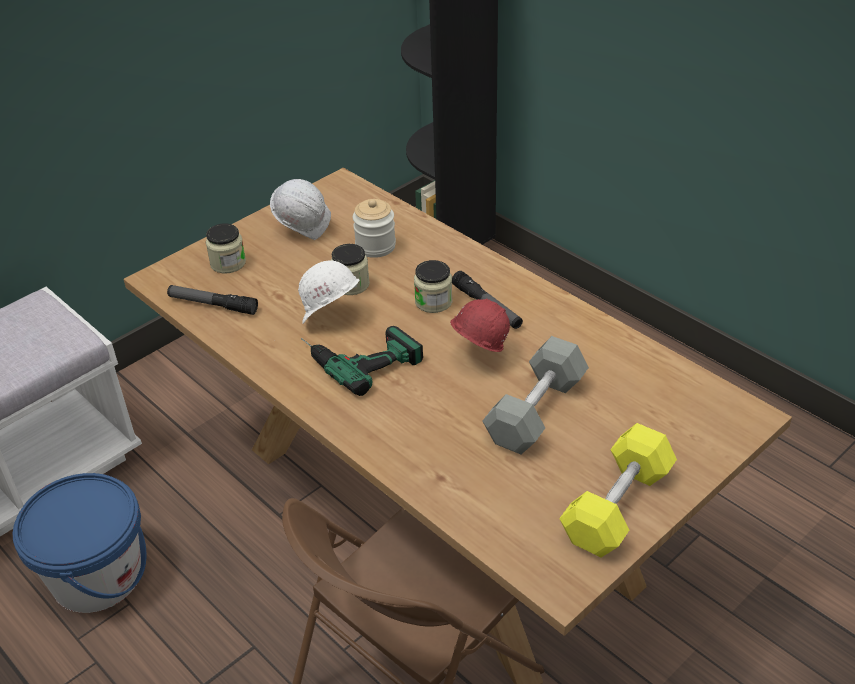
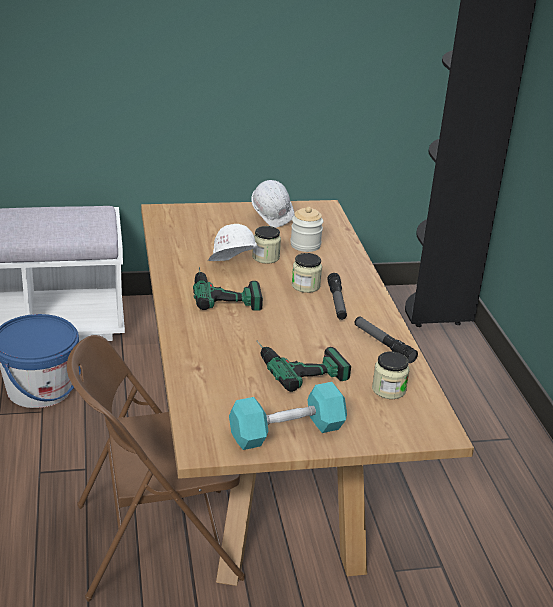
camera: 30 degrees right, 10 degrees down
flashlight [167,285,258,315] -> flashlight moved to [354,317,418,363]
jar [206,224,246,273] -> jar moved to [372,352,410,399]
red hard hat [450,299,510,352] -> none
grey dumbbell [482,336,589,454] -> power drill [257,341,351,392]
yellow dumbbell [559,423,677,558] -> turquoise dumbbell [229,382,347,450]

